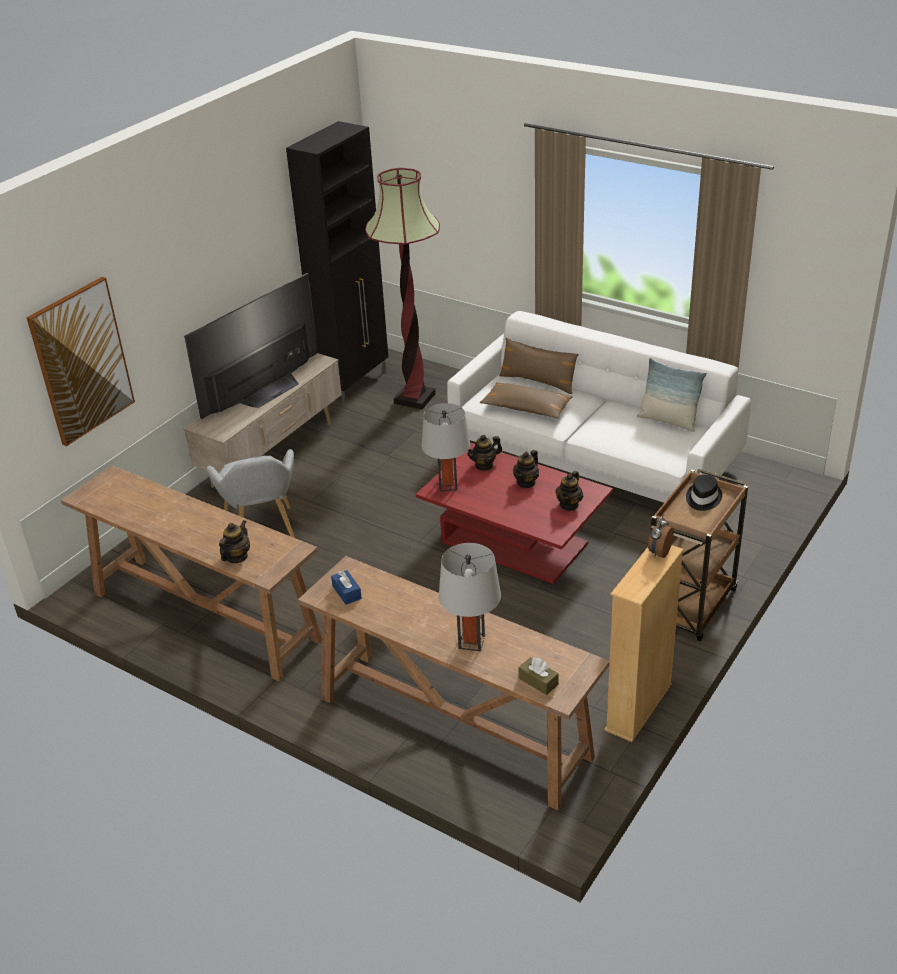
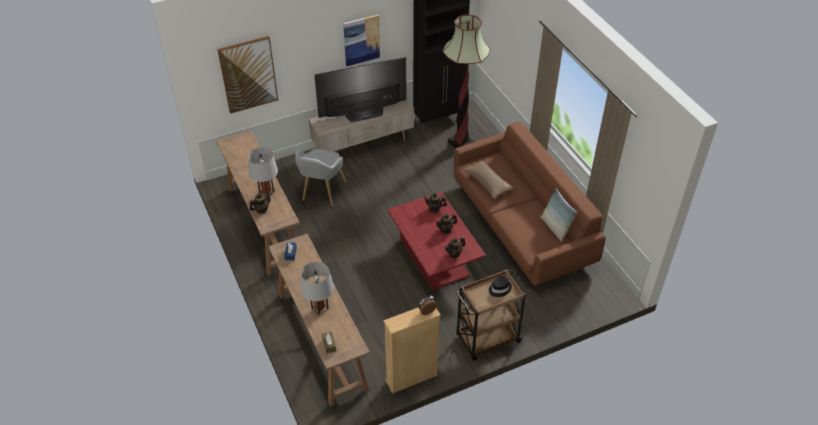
camera: 30 degrees right, 10 degrees up
grey table lamp [421,403,470,491] -> grey table lamp moved to [248,147,278,197]
white sofa [447,311,751,503] -> brown sofa [453,122,606,286]
brown pillow [499,338,579,394] -> none
none -> picture [343,14,381,66]

